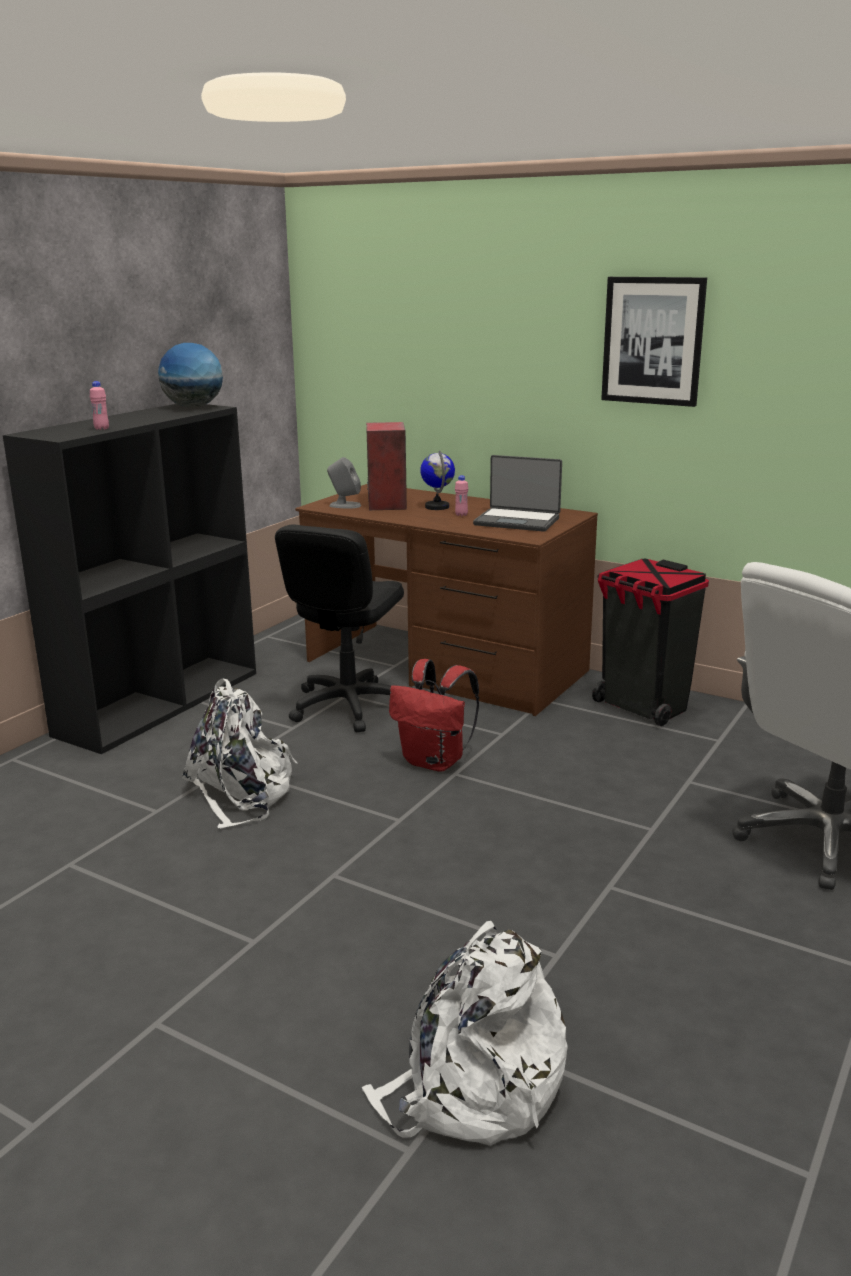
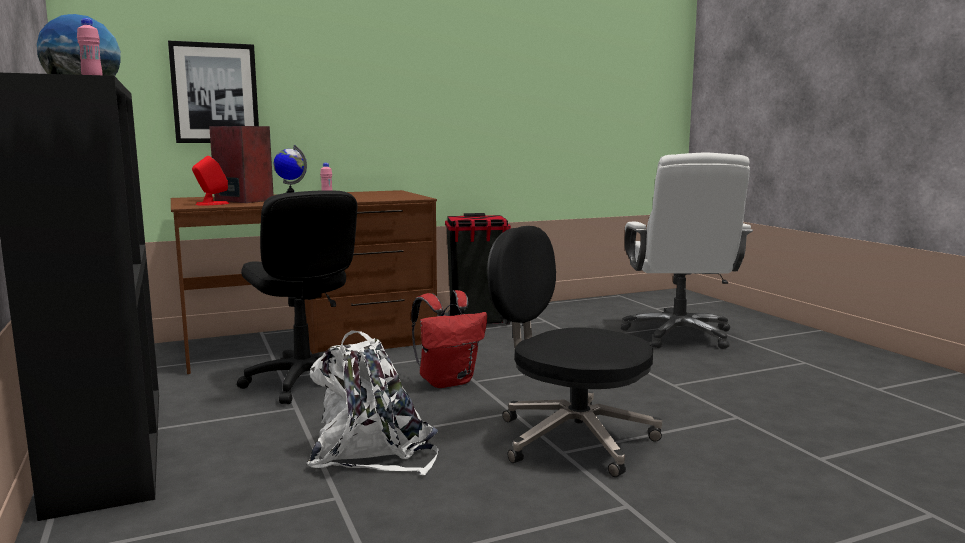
camera: 55 degrees left, 10 degrees down
grey speaker [327,457,361,509] -> red speaker [192,156,229,206]
white backpack [361,921,568,1146] -> none
laptop [473,455,562,532] -> none
picture [601,277,707,407] -> picture moved to [168,41,259,143]
none -> black office chair [487,226,662,477]

